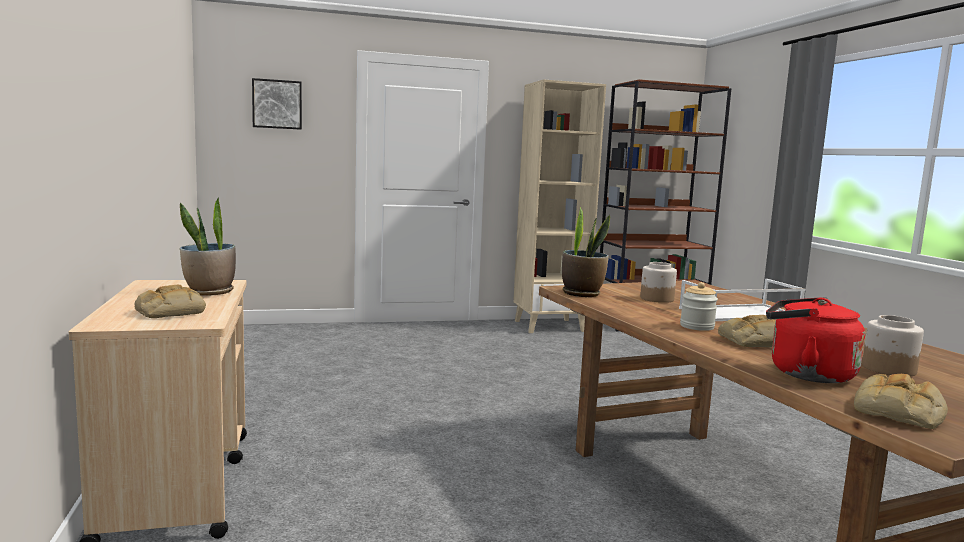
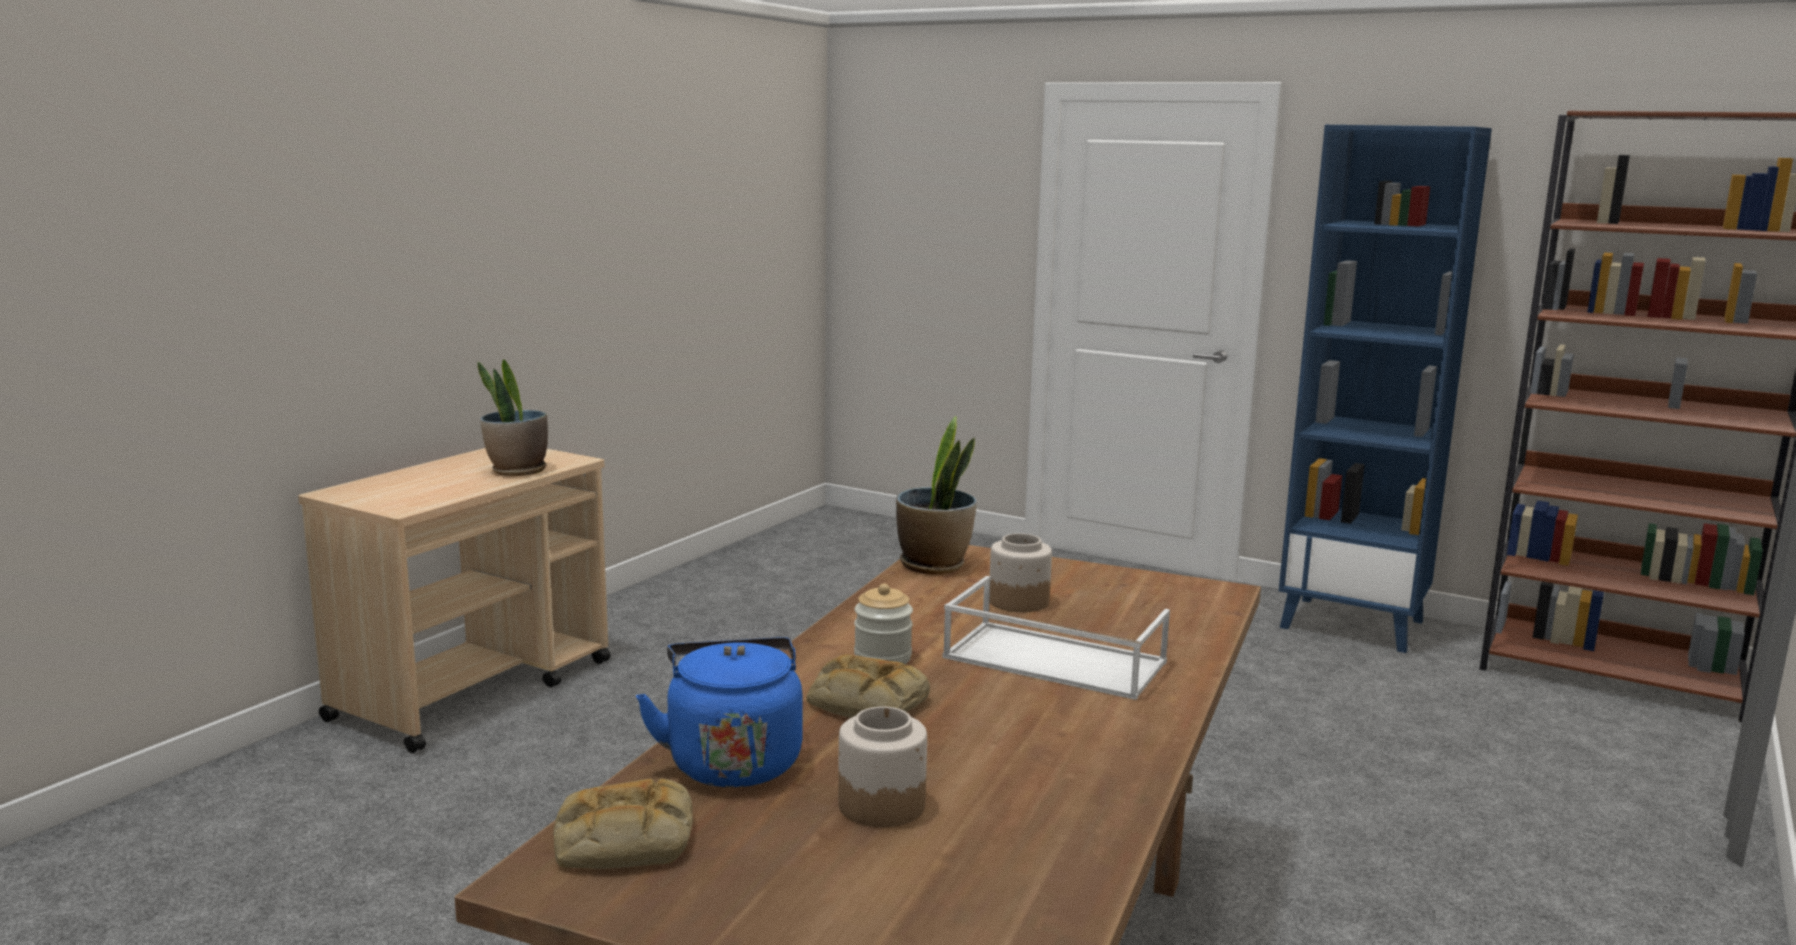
camera: 45 degrees right, 5 degrees up
bread [134,285,206,318] -> none
picture [252,78,302,130] -> none
beige bookcase [513,79,606,333] -> blue bookcase [1279,125,1492,653]
red kettle [766,297,865,383] -> blue kettle [636,637,803,787]

